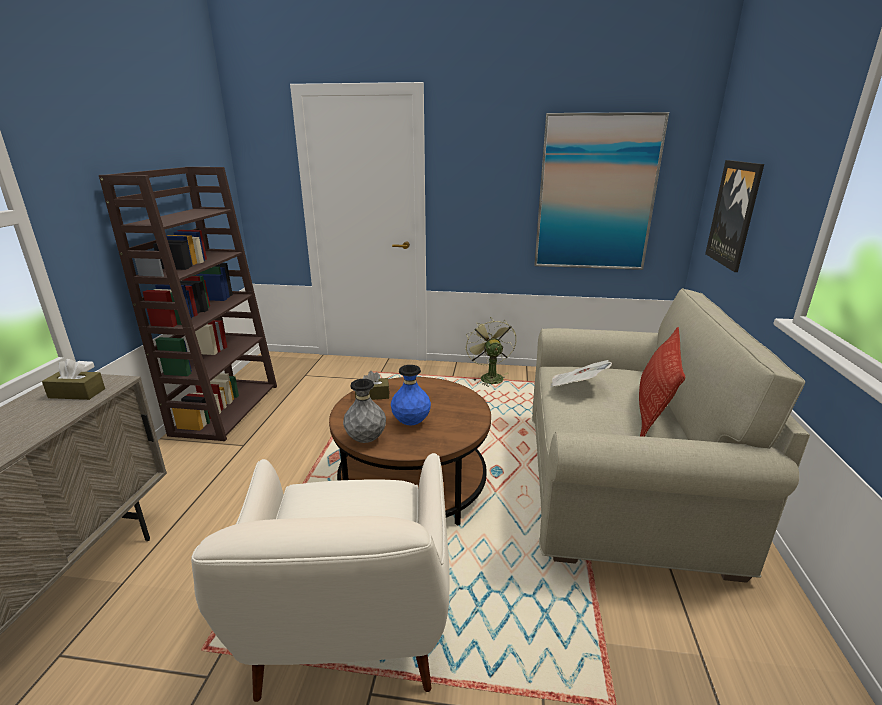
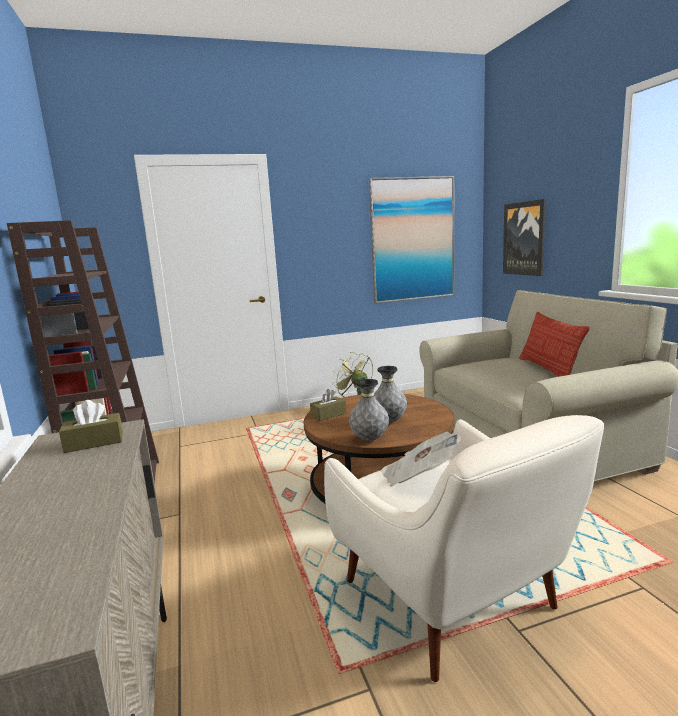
camera: 25 degrees left, 10 degrees down
blue vase [391,365,431,425] -> grey vase [374,366,407,423]
newspaper [550,360,612,387] -> newspaper moved to [381,432,461,487]

